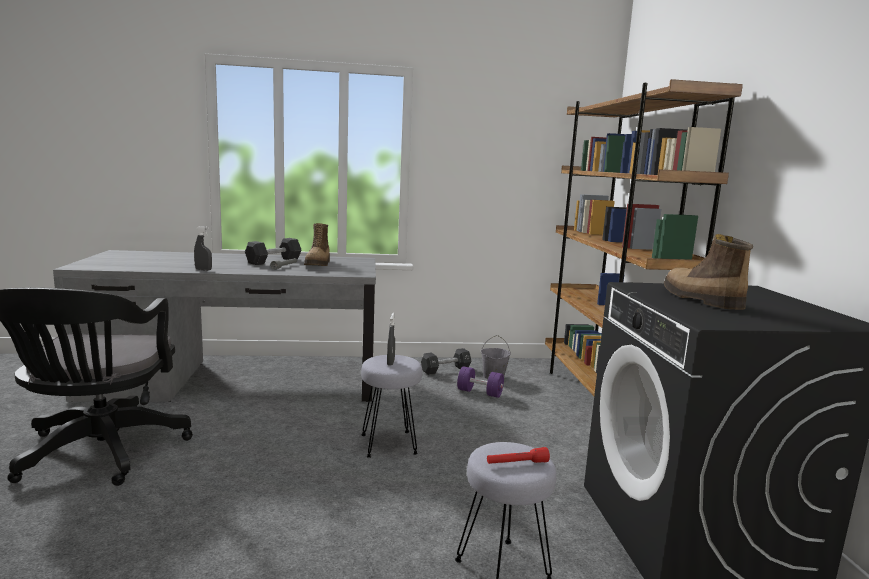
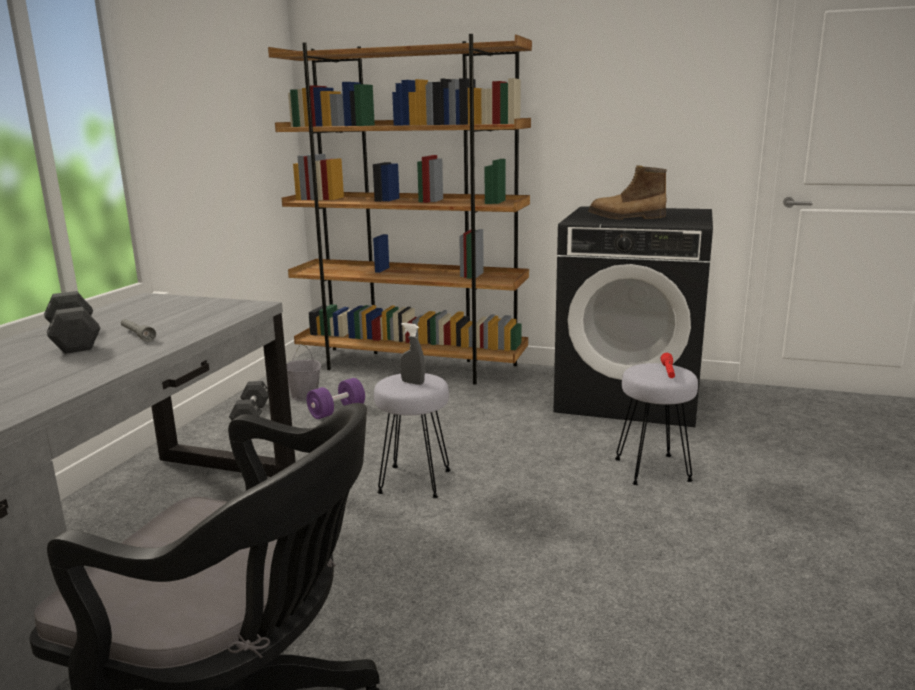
camera: 65 degrees left, 5 degrees up
grey spray bottle [194,226,212,271] -> none
boot [304,223,330,266] -> none

